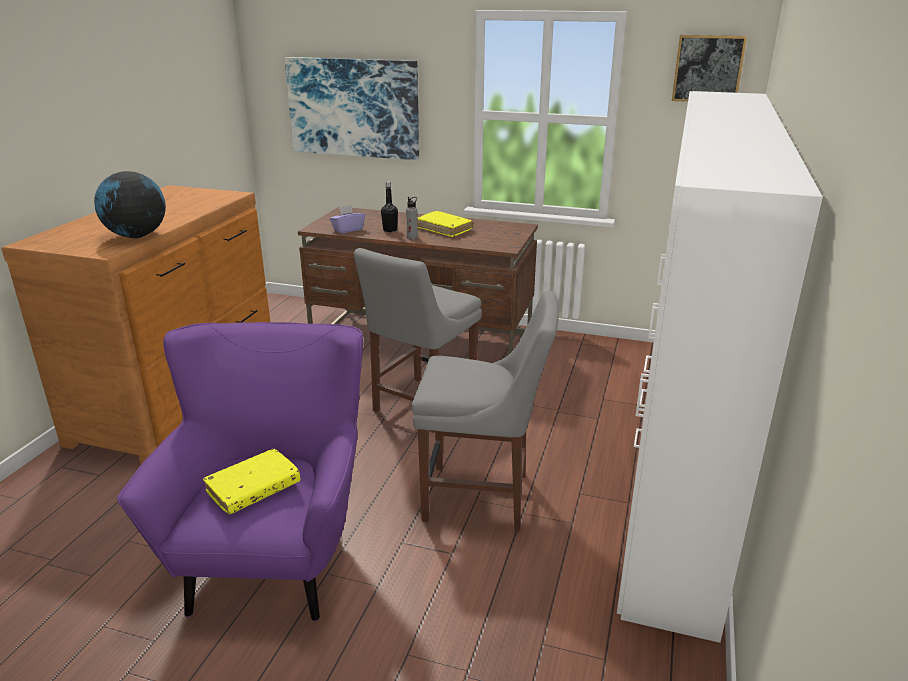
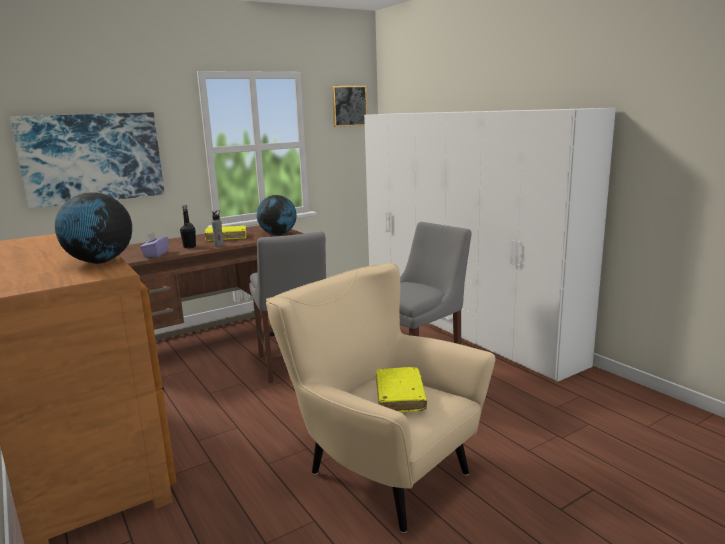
camera: 50 degrees left, 10 degrees down
purple armchair [117,322,363,621] -> beige armchair [266,263,496,533]
none -> globe [257,195,297,235]

